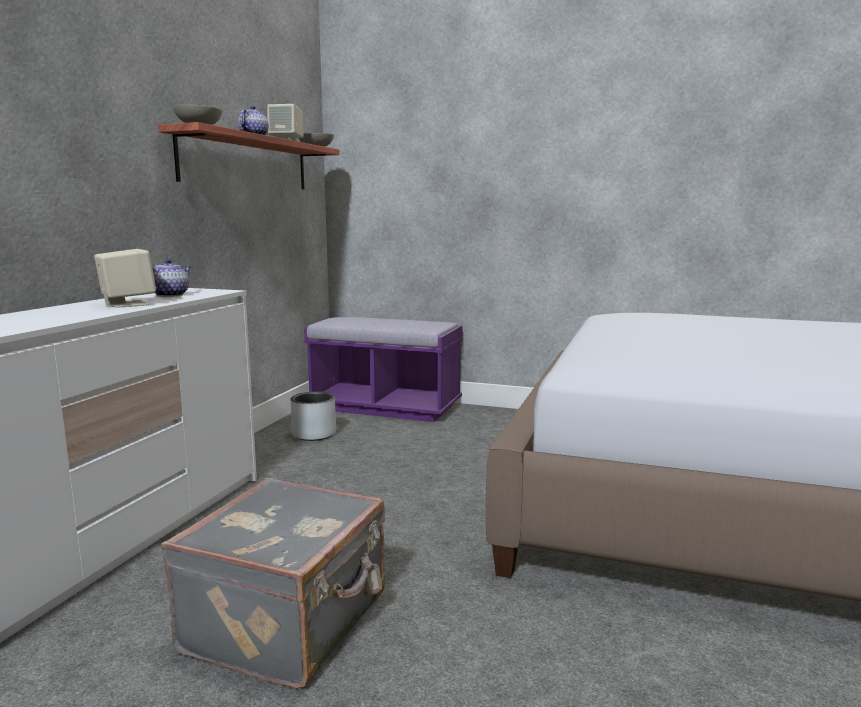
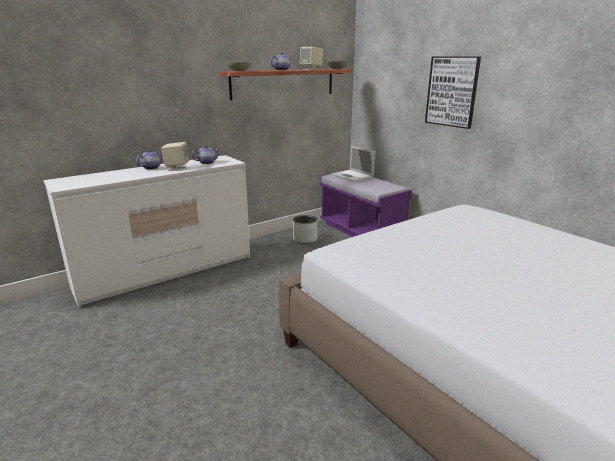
camera: 35 degrees right, 10 degrees up
grey suitcase [161,478,385,689] -> none
none -> teapot [136,149,162,170]
none -> laptop [332,146,375,182]
none -> picture [425,56,481,129]

